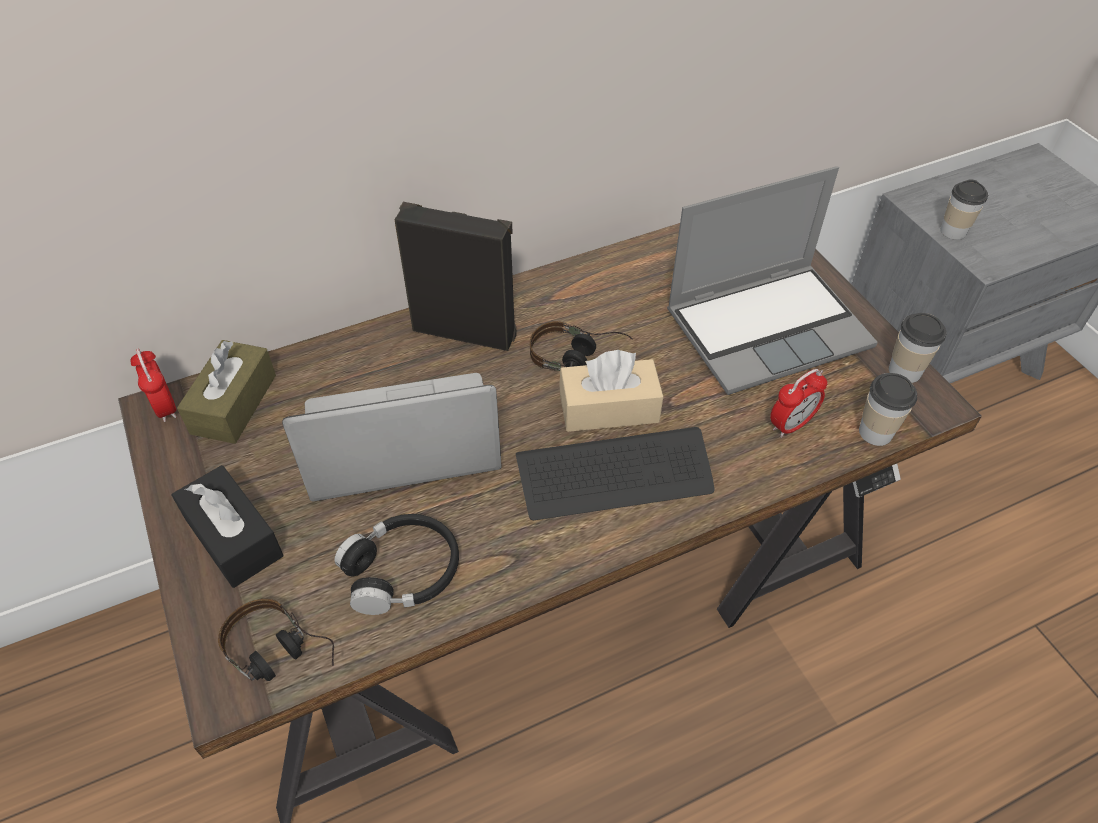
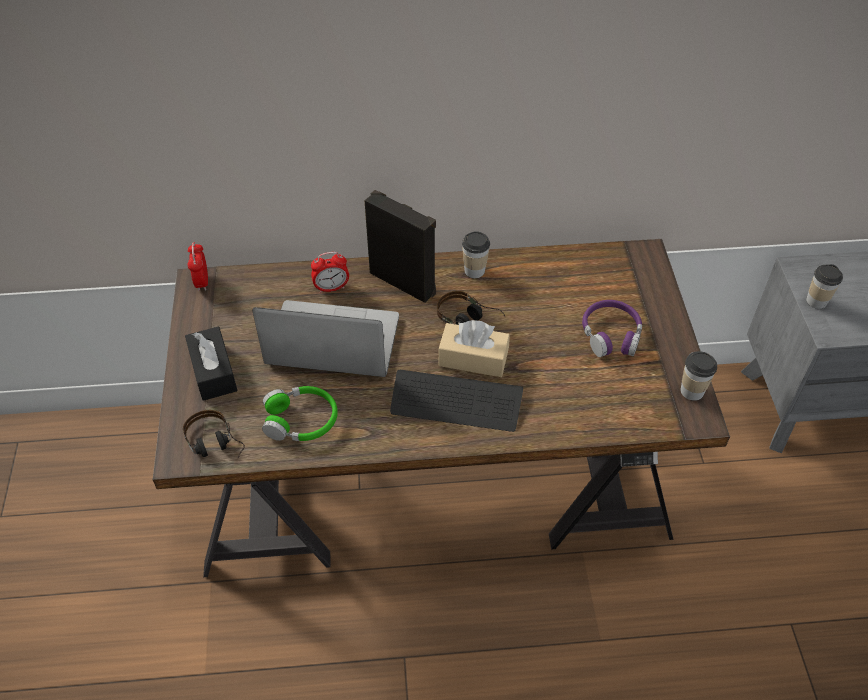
camera: 20 degrees right, 0 degrees up
brown tissue box [177,340,276,444] -> none
black headphones [334,514,459,615] -> green headphones [262,386,338,441]
laptop [667,166,878,395] -> purple headphones [582,300,642,357]
alarm clock [770,369,828,438] -> alarm clock moved to [311,252,349,293]
cup [859,373,917,446] -> cup moved to [462,231,490,278]

